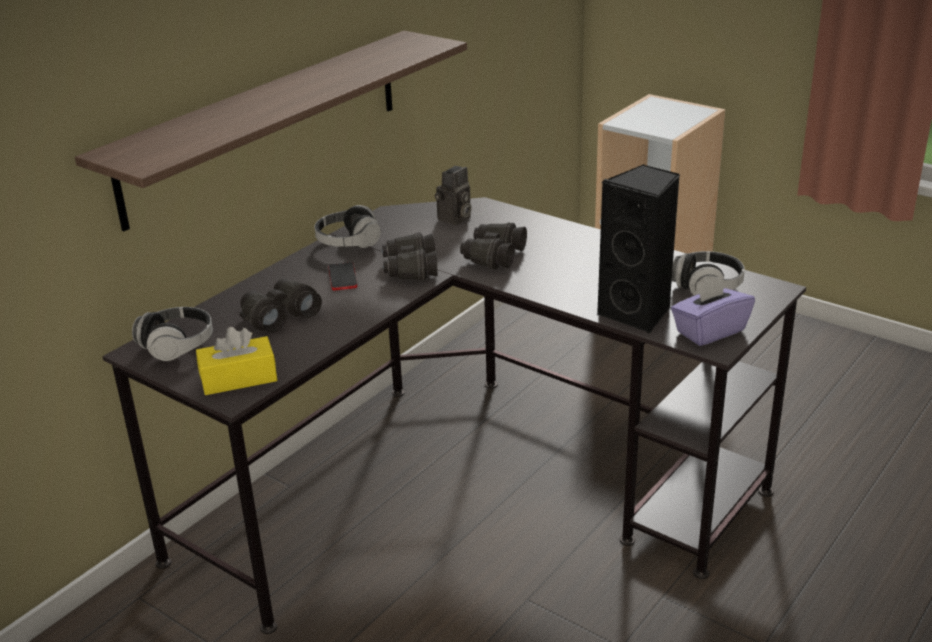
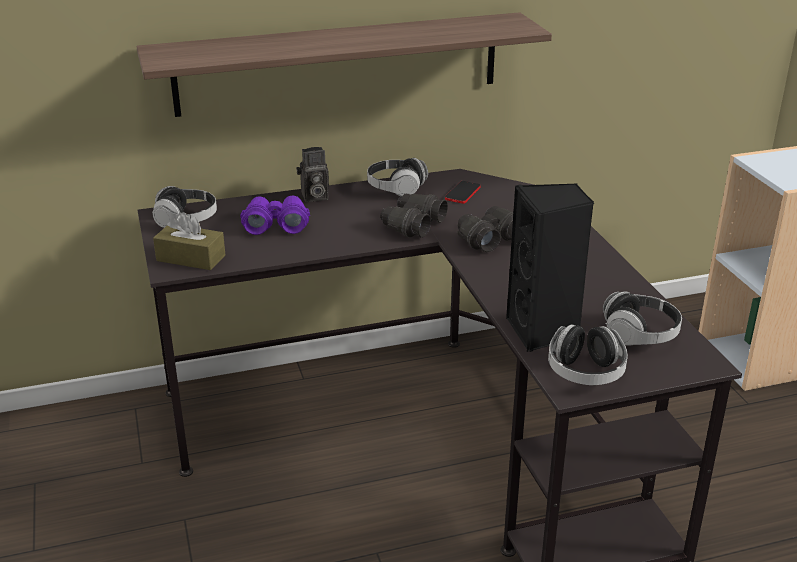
camera: 35 degrees right, 0 degrees up
yellow tissue box [196,327,277,395] -> brown tissue box [153,212,225,270]
black binoculars [239,278,322,333] -> purple binoculars [240,196,310,235]
phone [329,262,357,291] -> phone moved to [445,181,481,204]
camera [435,166,472,225] -> camera moved to [296,147,329,202]
purple tissue box [671,275,755,346] -> headphones [548,324,628,385]

